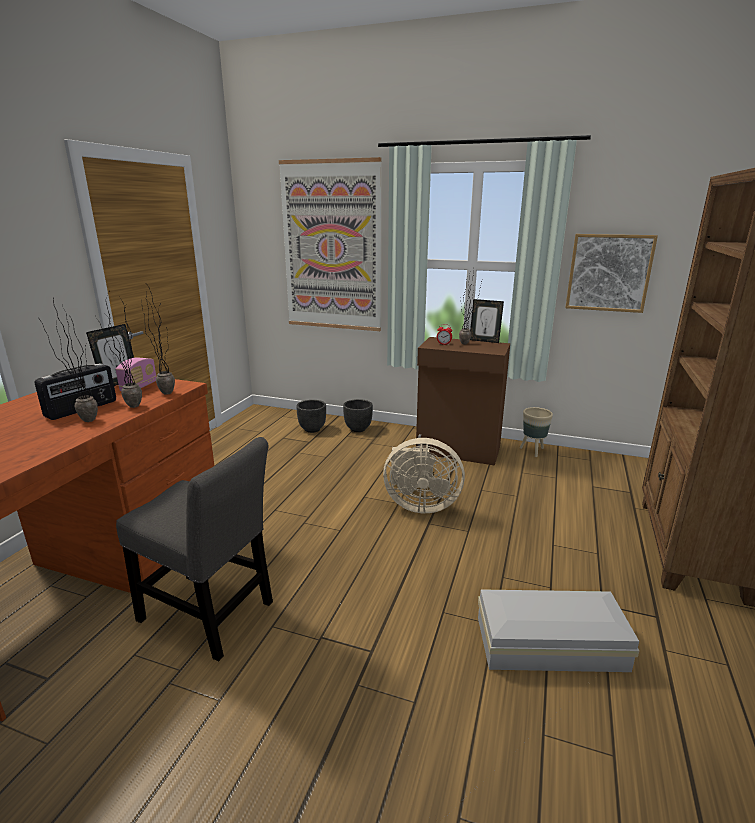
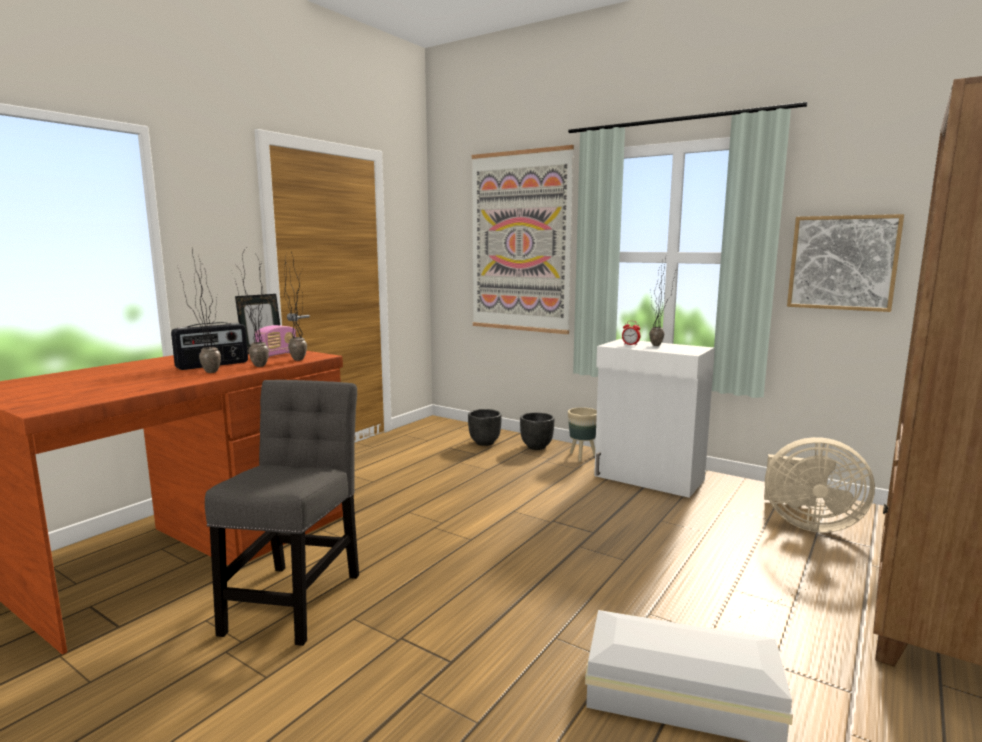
camera: 15 degrees right, 10 degrees down
grey chair [116,437,273,661] -> grey chair turned 120 degrees counterclockwise [205,380,359,646]
beige fan [383,438,465,513] -> beige fan moved to [764,437,875,533]
brown cabinet [416,337,510,465] -> white cabinet [594,339,715,498]
picture frame [470,299,504,343] -> none
beige planter [520,407,553,457] -> beige planter moved to [568,407,597,462]

